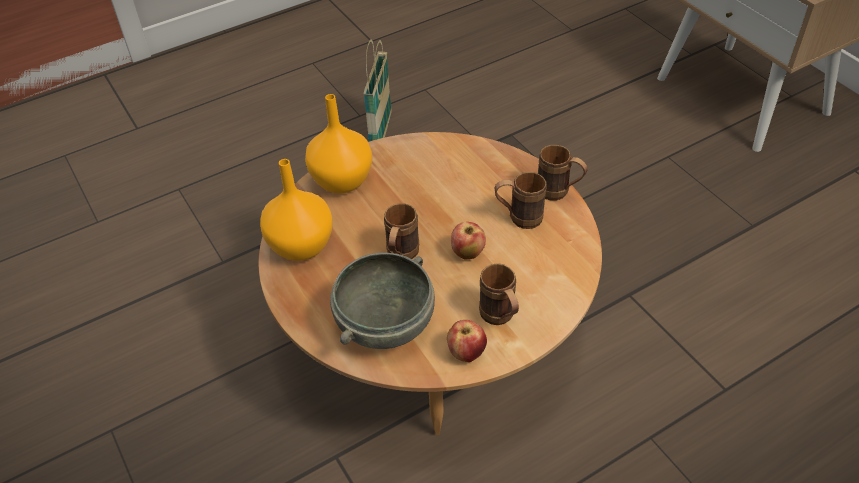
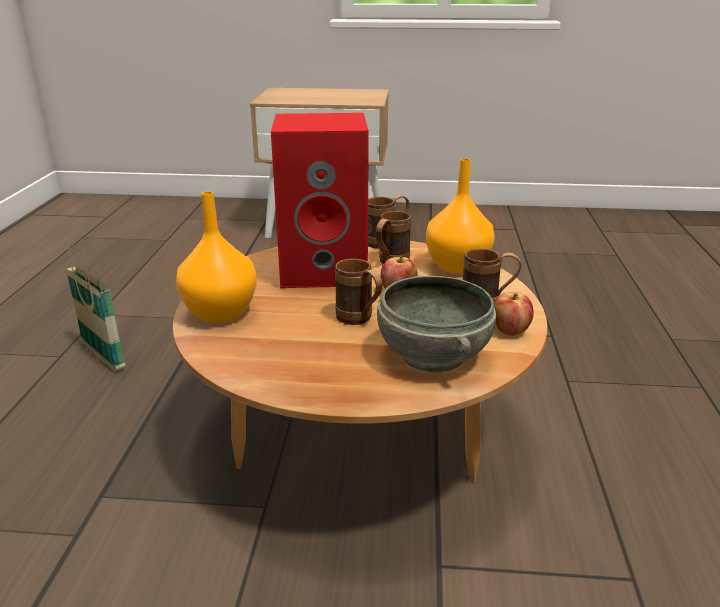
camera: 55 degrees left, 20 degrees down
orange vase [260,159,333,261] -> orange vase moved to [426,158,495,274]
none -> red speaker [271,113,369,288]

